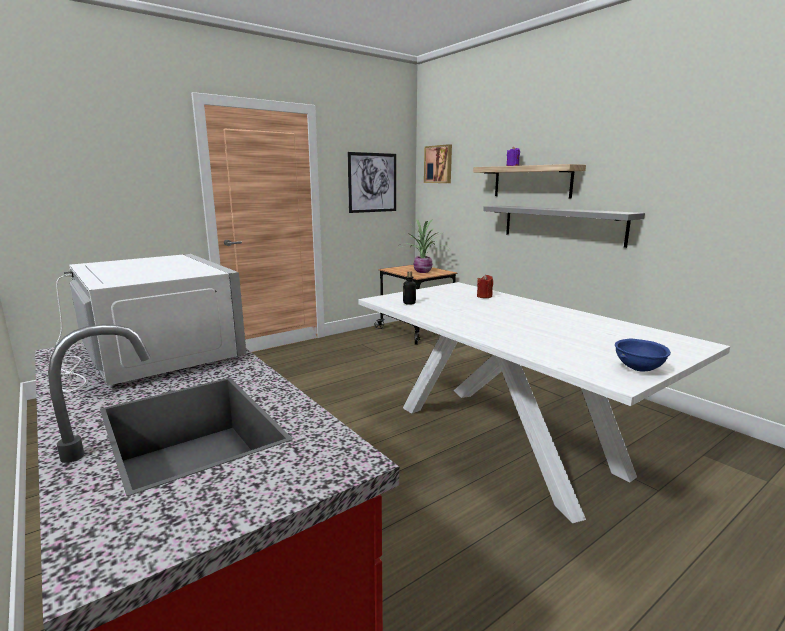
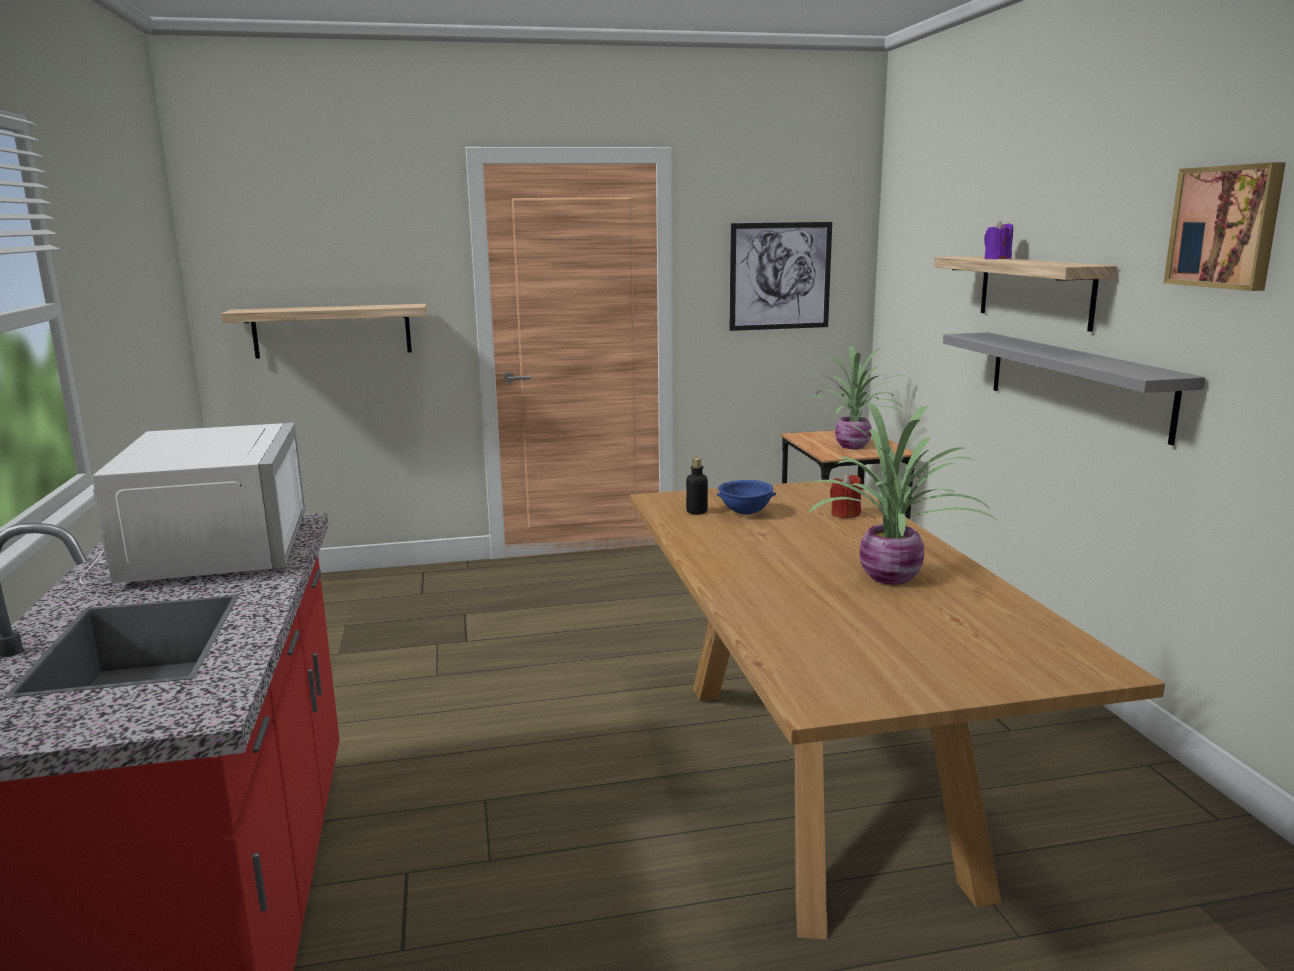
camera: 25 degrees right, 0 degrees up
white dining table [358,282,730,523] -> brown dining table [630,479,1165,940]
picture [424,144,452,183] -> picture moved to [1164,162,1286,291]
blue bowl [615,339,671,371] -> blue bowl moved to [716,480,776,515]
none -> shelf [221,304,427,359]
none -> potted plant [805,402,998,585]

